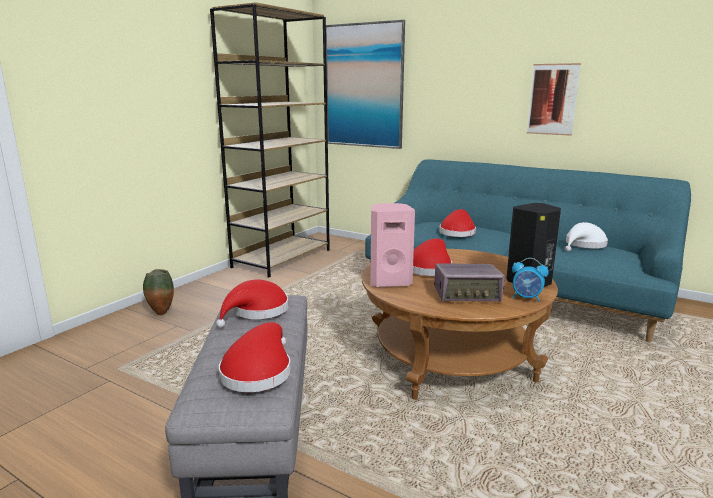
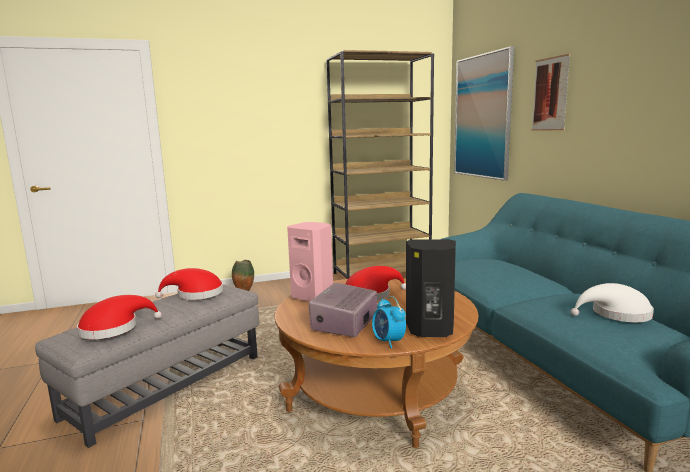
camera: 40 degrees right, 5 degrees down
radio [434,263,505,301] -> radio turned 75 degrees clockwise [309,282,377,337]
red hat [439,209,476,237] -> none
picture [527,63,581,136] -> picture moved to [532,54,570,131]

